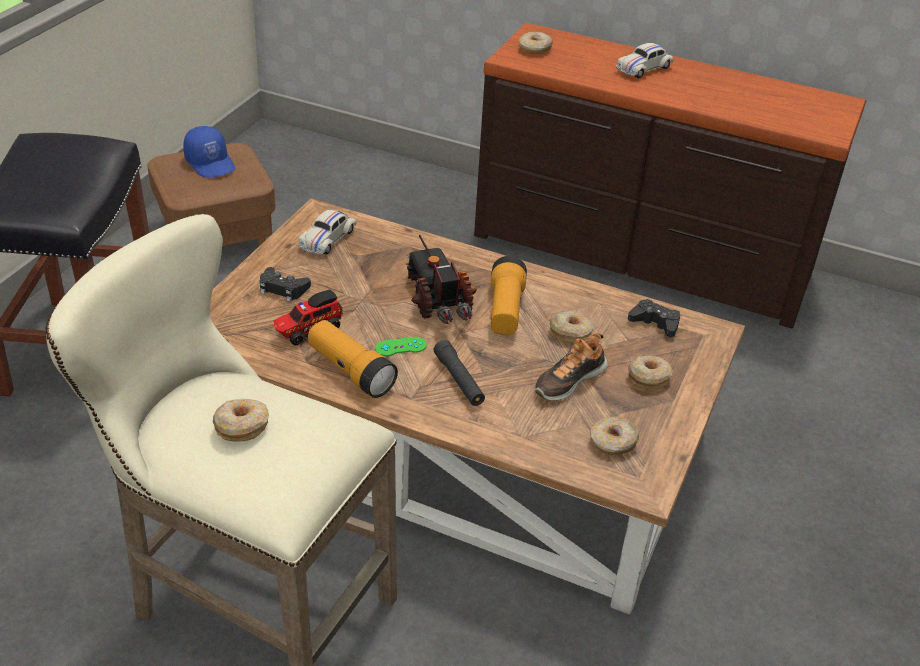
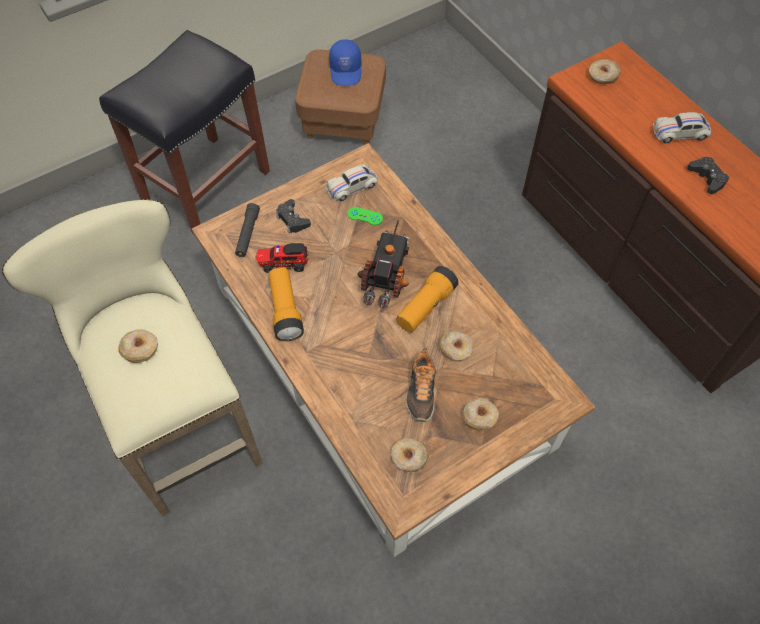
camera: 35 degrees right, 20 degrees up
green game controller [375,337,427,356] -> green game controller moved to [347,207,383,225]
black flashlight [434,340,485,406] -> black flashlight moved to [235,203,260,257]
shoe [535,333,608,401] -> shoe turned 75 degrees counterclockwise [406,348,436,422]
black game controller [628,299,680,337] -> black game controller moved to [687,157,729,194]

